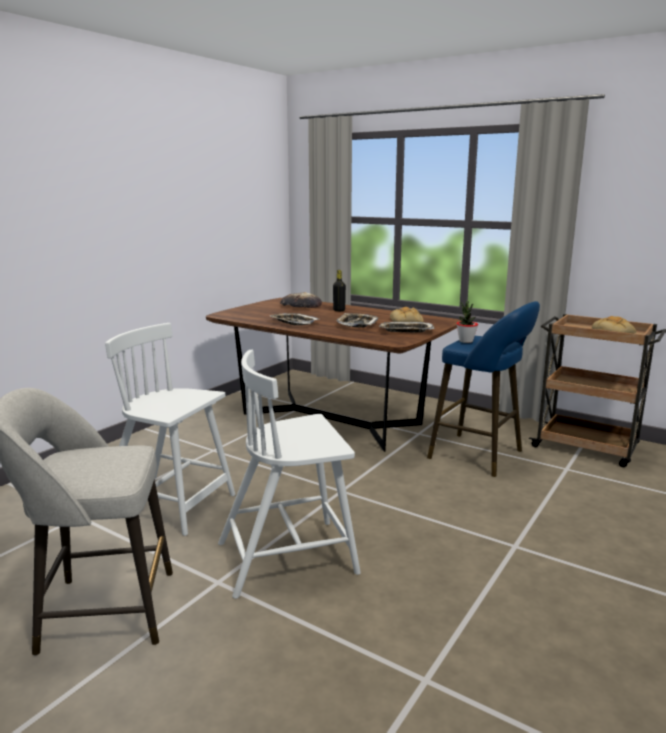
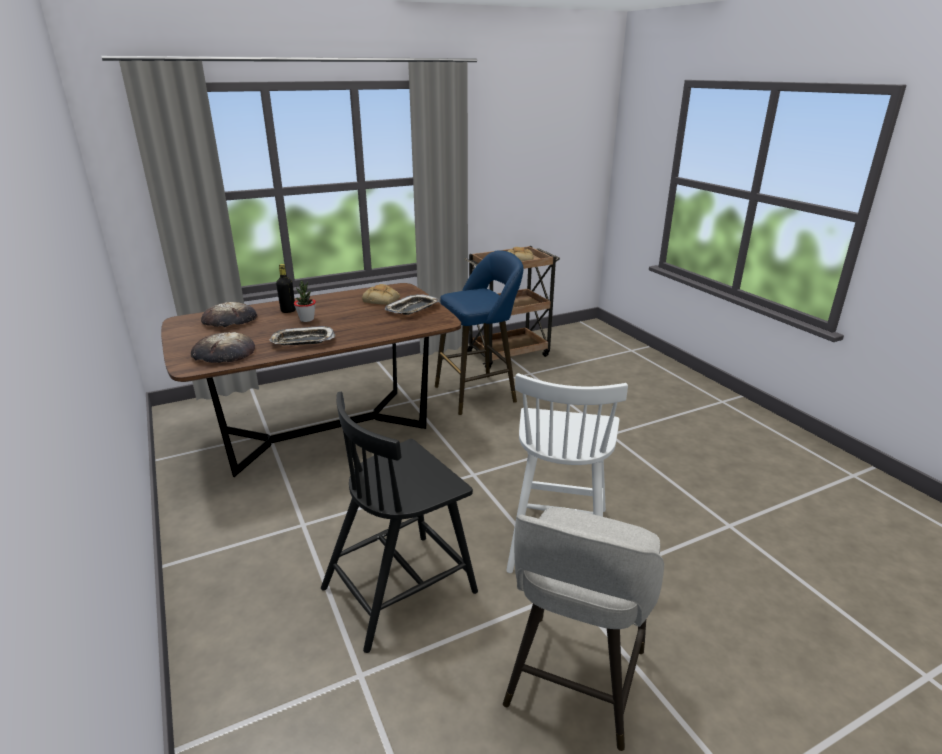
camera: 60 degrees left, 10 degrees up
white chair [105,323,236,536] -> black chair [321,392,478,653]
tray [336,313,378,328] -> none
potted plant [456,301,478,343] -> potted plant moved to [294,280,316,322]
none -> bread [191,332,255,363]

